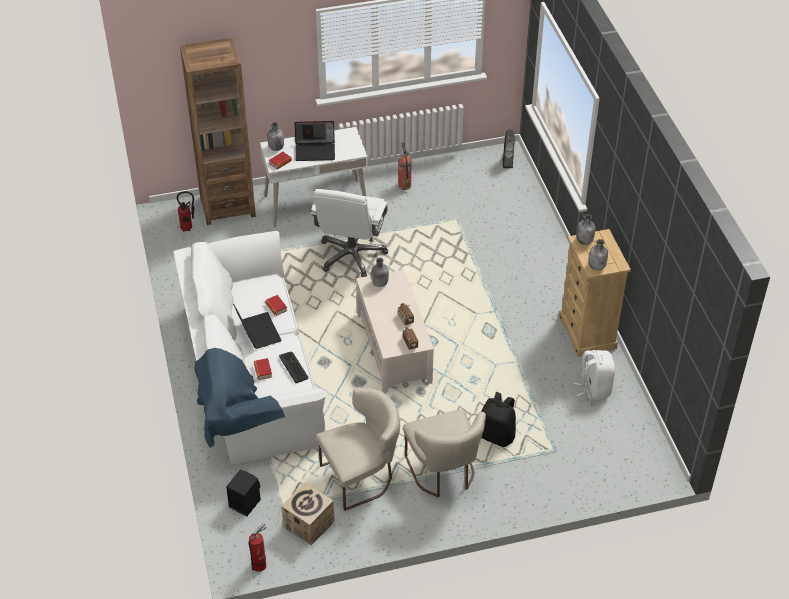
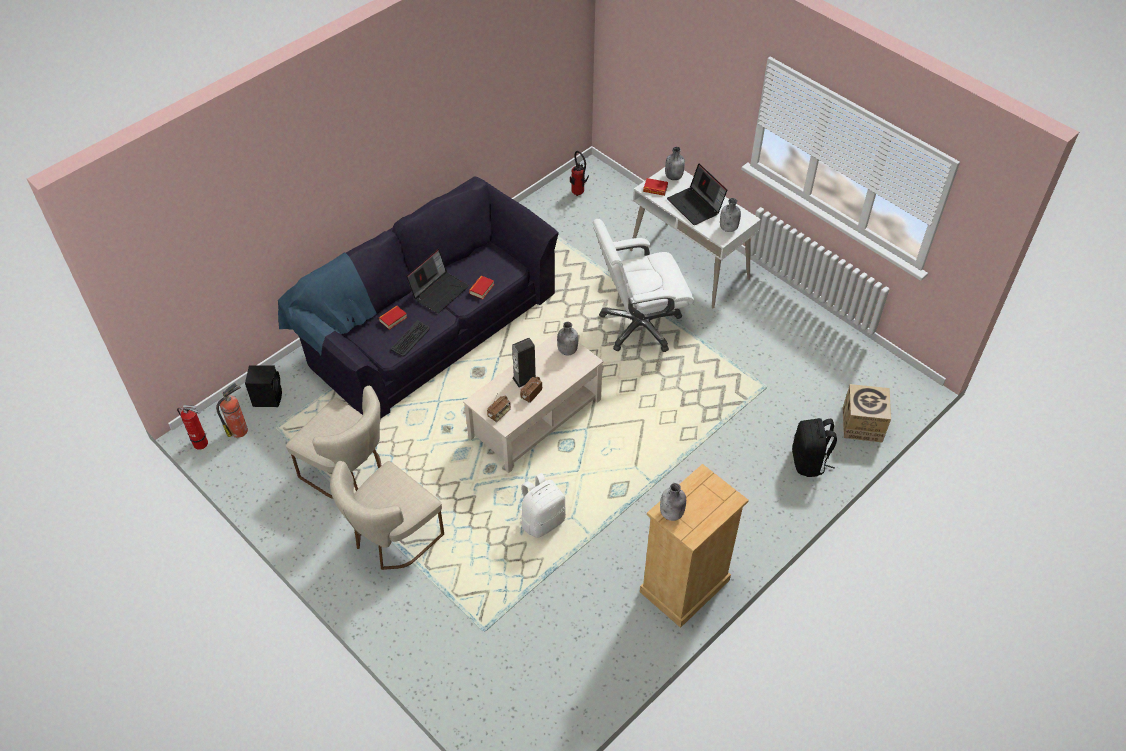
camera: 60 degrees right, 5 degrees up
white sofa [173,231,326,464] -> black sofa [278,177,559,419]
brown bookcase [180,38,256,225] -> none
cardboard box [281,482,335,545] -> cardboard box moved to [843,384,891,443]
fire extinguisher [398,142,412,190] -> fire extinguisher moved to [216,383,248,438]
black backpack [481,392,516,447] -> black backpack moved to [792,418,837,477]
speaker [502,129,515,168] -> speaker moved to [512,338,536,388]
white backpack [573,350,615,400] -> white backpack moved to [519,473,566,538]
grey bottle [576,214,595,245] -> grey bottle moved to [720,198,741,232]

